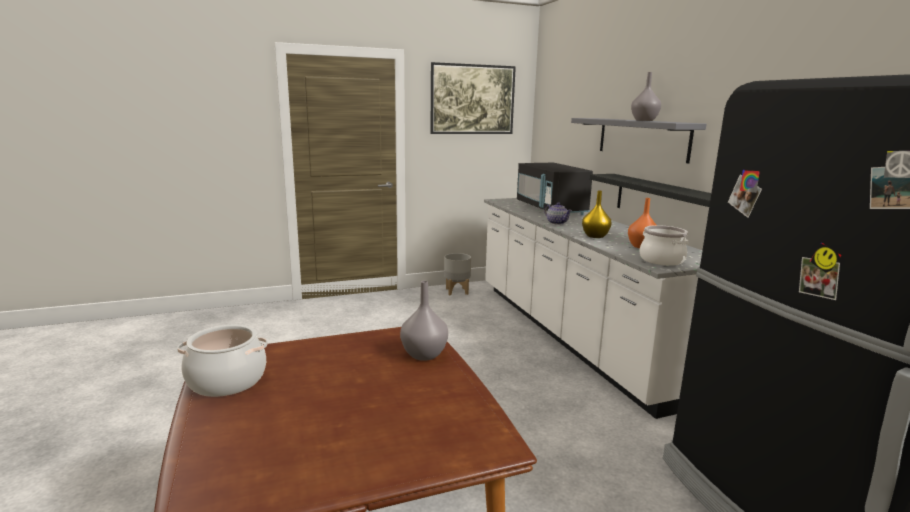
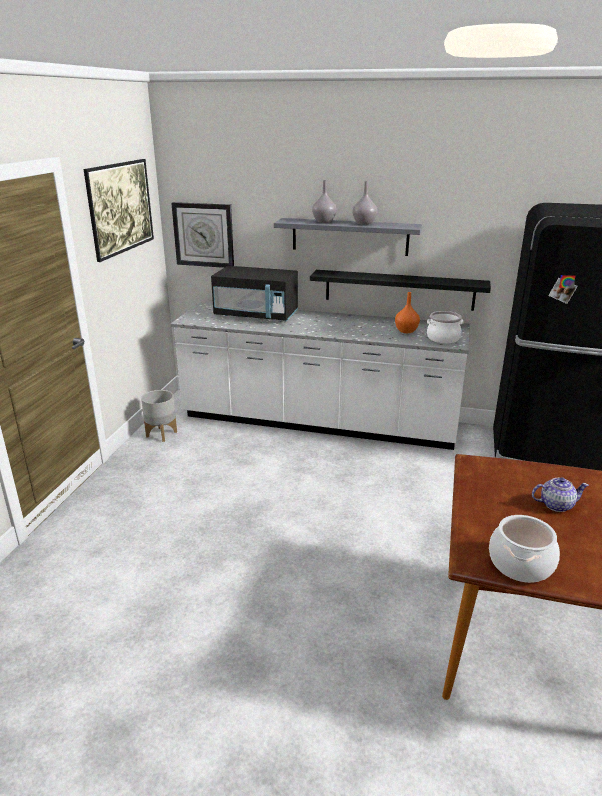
camera: 55 degrees left, 10 degrees up
grey vase [400,281,448,361] -> grey vase moved to [312,180,337,223]
teapot [544,202,572,225] -> teapot moved to [532,478,589,512]
yellow vase [582,191,612,238] -> none
none -> wall clock [171,202,234,268]

